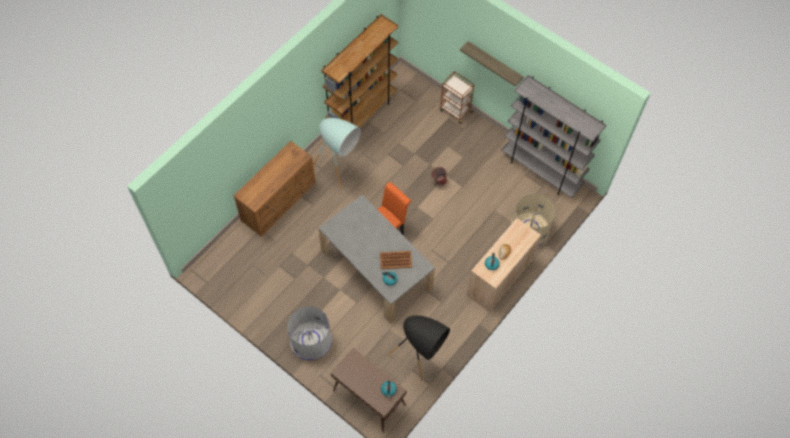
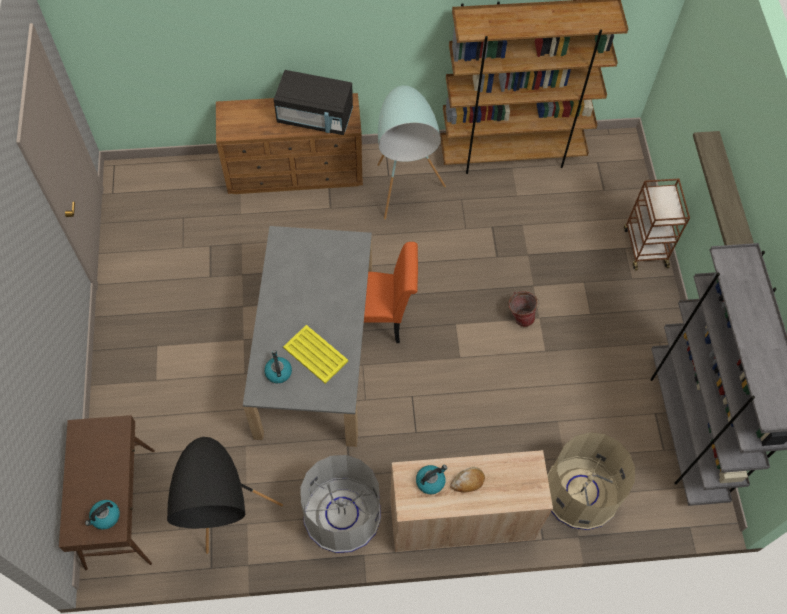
camera: 45 degrees right, 0 degrees up
grey trash can [288,306,332,360] -> grey trash can moved to [300,455,381,553]
brown tray [380,251,412,269] -> yellow tray [283,325,348,384]
none -> black microwave [274,70,353,135]

